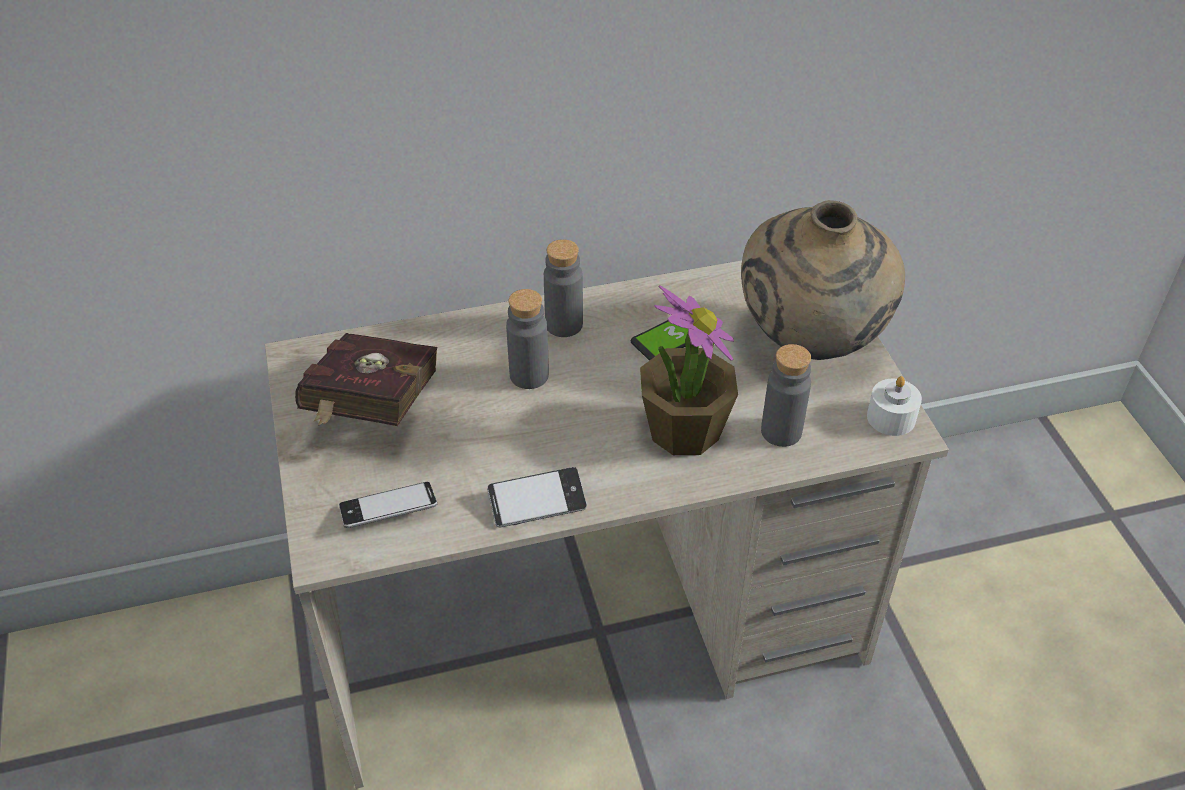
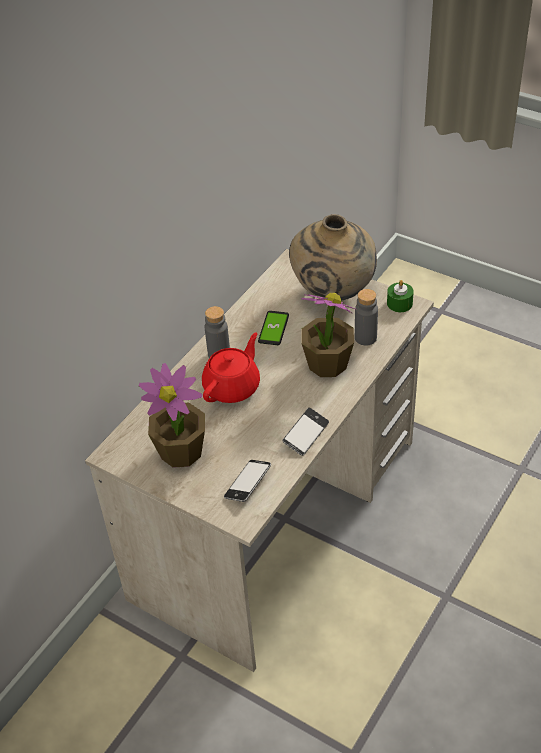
camera: 40 degrees left, 0 degrees up
red book [295,333,437,426] -> potted plant [139,363,205,468]
grey bottle [506,289,549,389] -> red teapot [202,332,260,403]
white candle [867,376,922,436] -> green candle [387,280,414,312]

